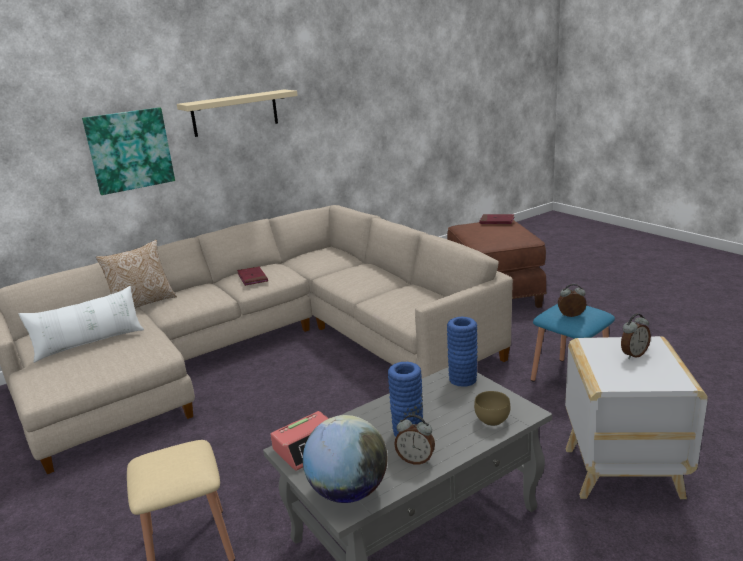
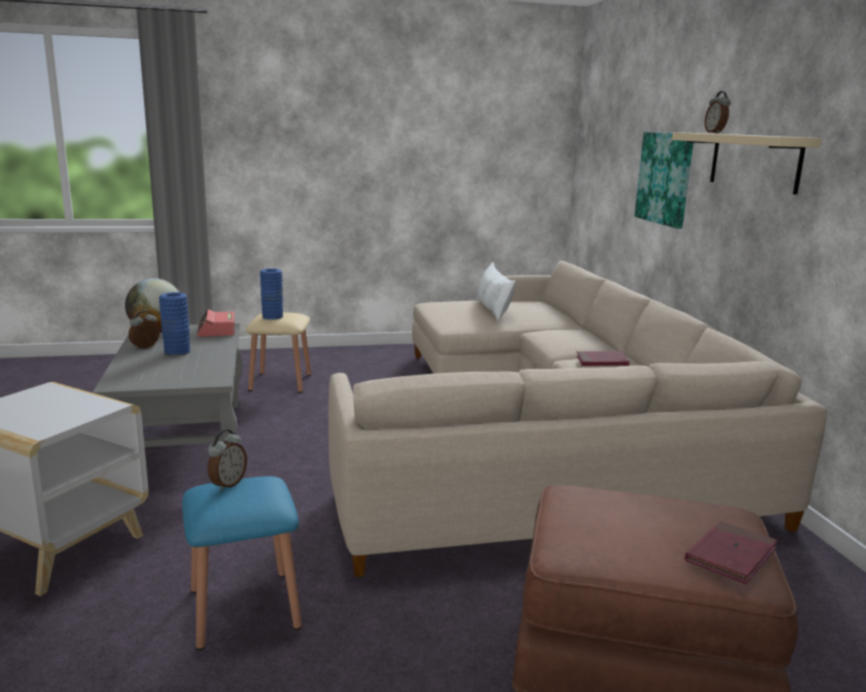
camera: 110 degrees right, 5 degrees down
pillow [96,240,177,308] -> none
blue vase [447,317,478,387] -> blue vase moved to [260,268,283,320]
brown bowl [474,391,510,426] -> none
alarm clock [621,313,651,359] -> alarm clock moved to [704,91,731,133]

